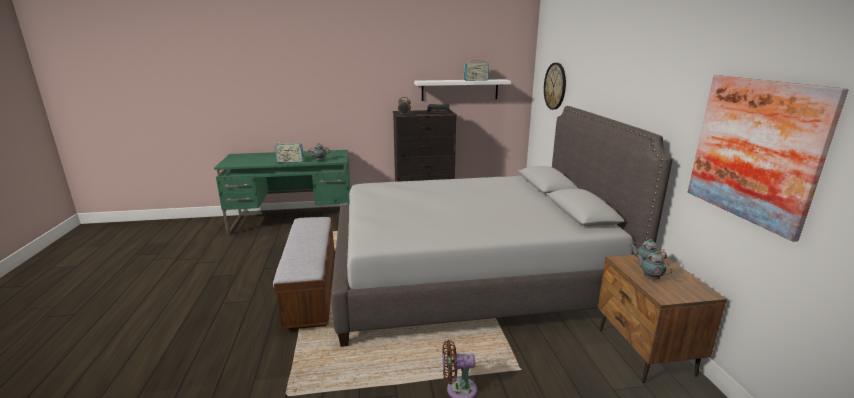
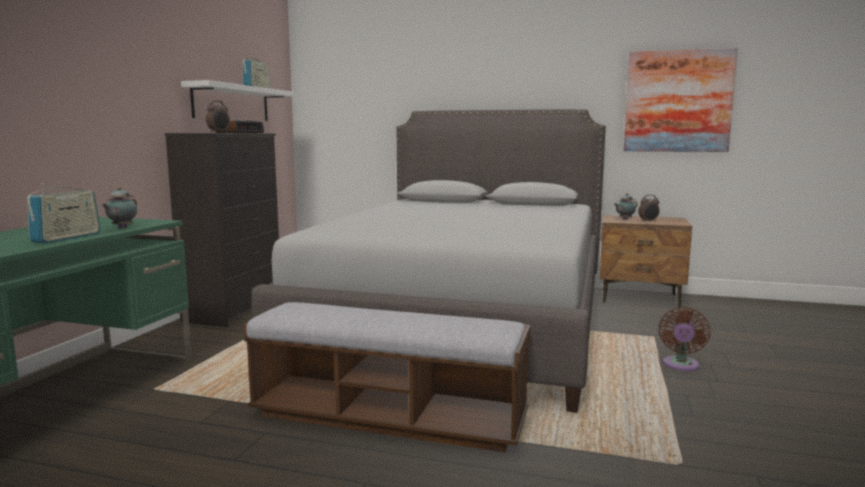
camera: 65 degrees left, 10 degrees down
wall clock [544,63,566,110] -> none
teapot [636,251,672,280] -> alarm clock [638,195,660,222]

